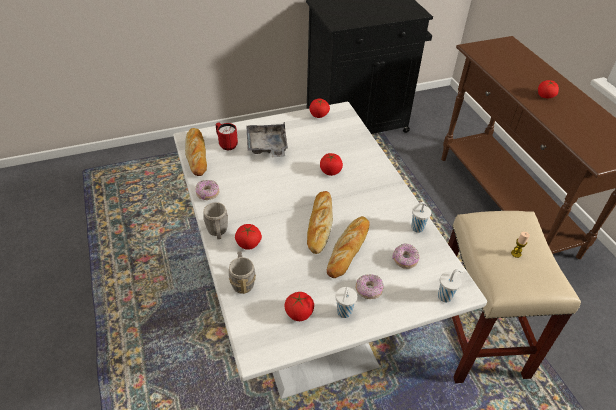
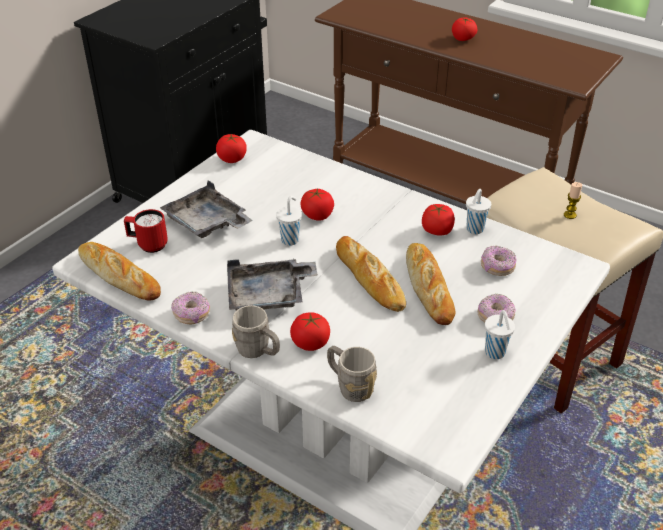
camera: 35 degrees left, 5 degrees down
tomato [285,292,314,321] -> tomato moved to [422,204,455,236]
white cup [438,269,463,302] -> white cup moved to [276,196,302,246]
none -> grey tray [227,259,318,311]

